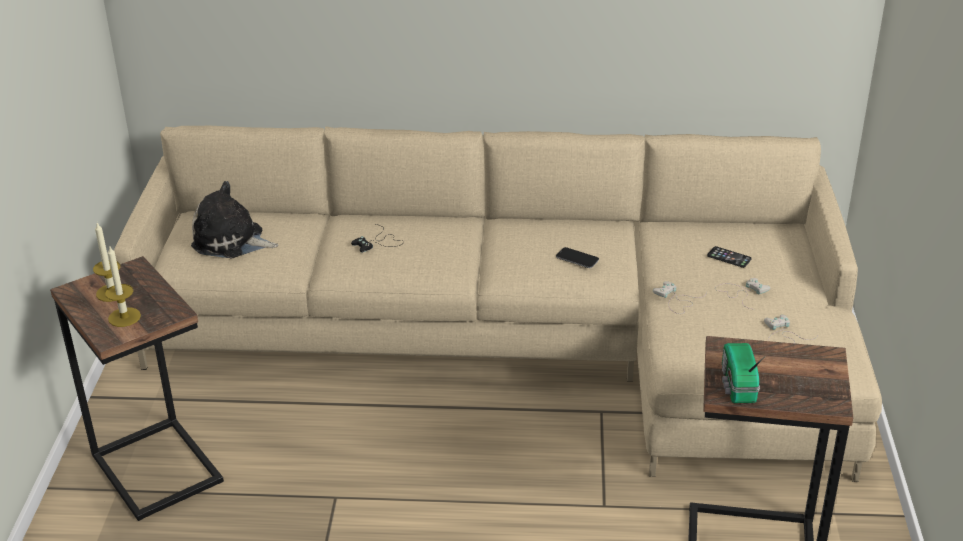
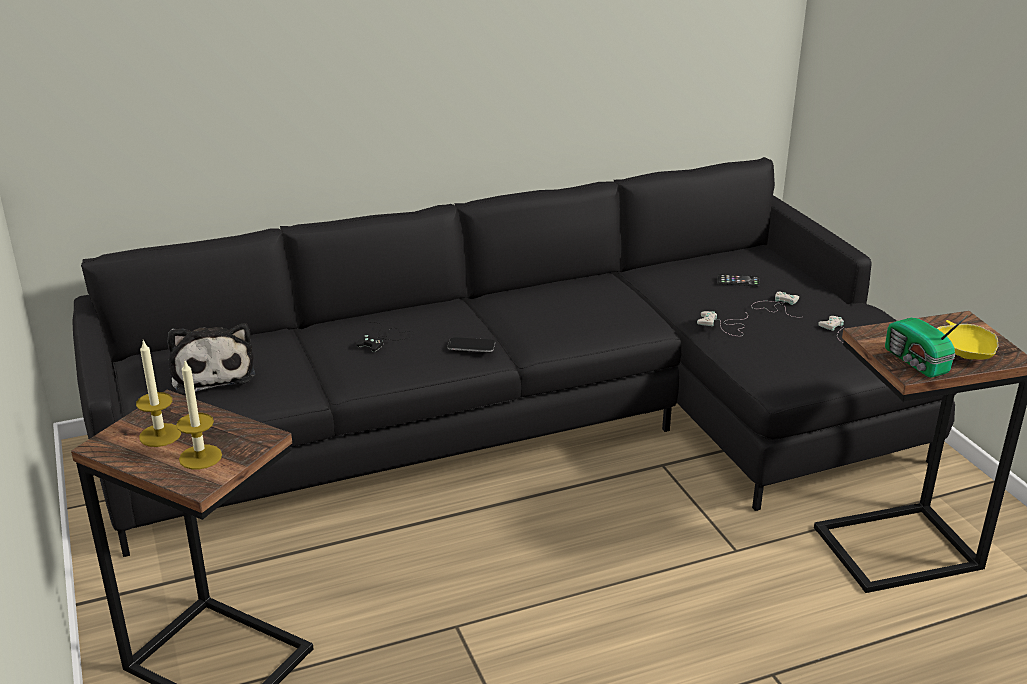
camera: 25 degrees left, 5 degrees down
beige sofa [114,126,882,482] -> black sofa [72,157,957,557]
plush toy [191,181,278,258] -> plush toy turned 105 degrees counterclockwise [168,323,255,395]
phone [556,247,599,268] -> phone moved to [447,337,495,352]
none -> yellow bowl [936,320,999,360]

